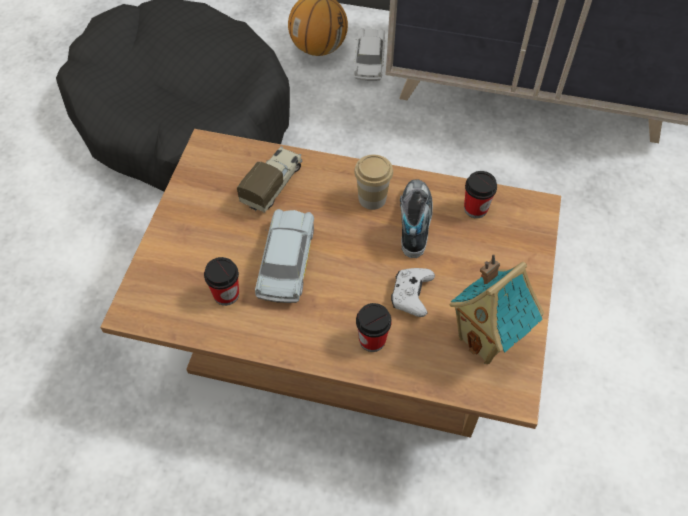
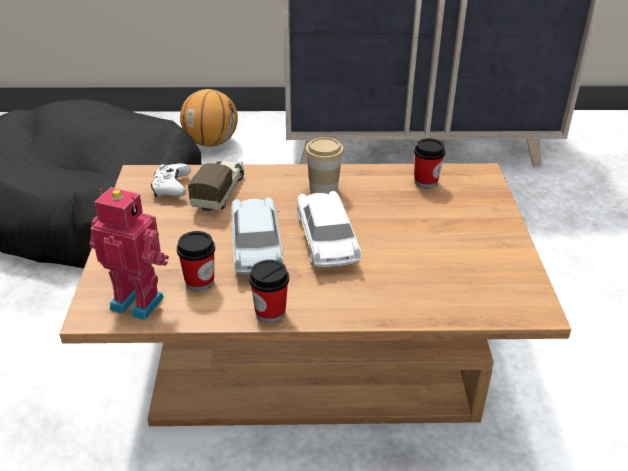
camera: 15 degrees left, 20 degrees down
white toy car [354,28,385,81] -> white toy car moved to [297,191,361,267]
cup [356,303,392,352] -> cup moved to [249,260,289,323]
white game controller [391,268,435,317] -> white game controller moved to [151,164,191,197]
shoe [400,179,433,258] -> none
toy house [449,254,544,364] -> none
none -> toy robot [89,187,169,320]

